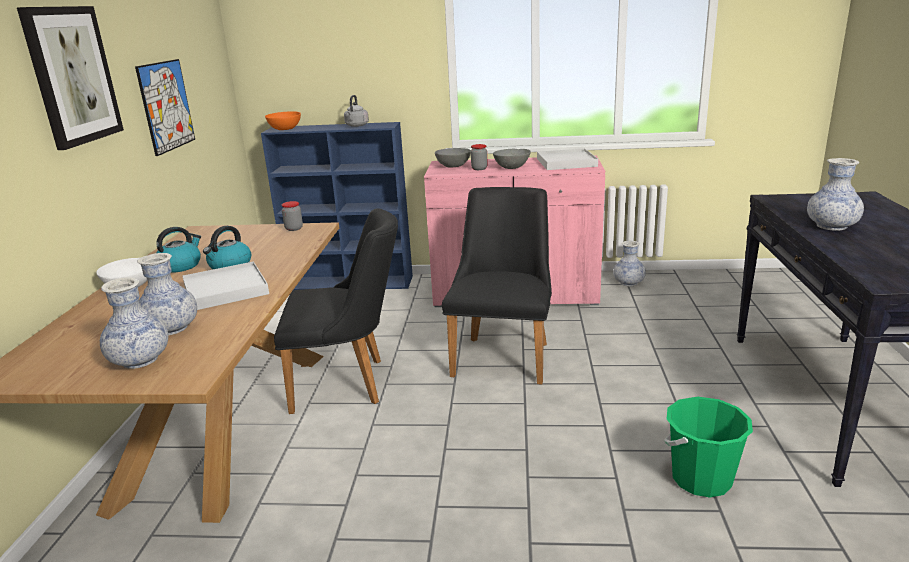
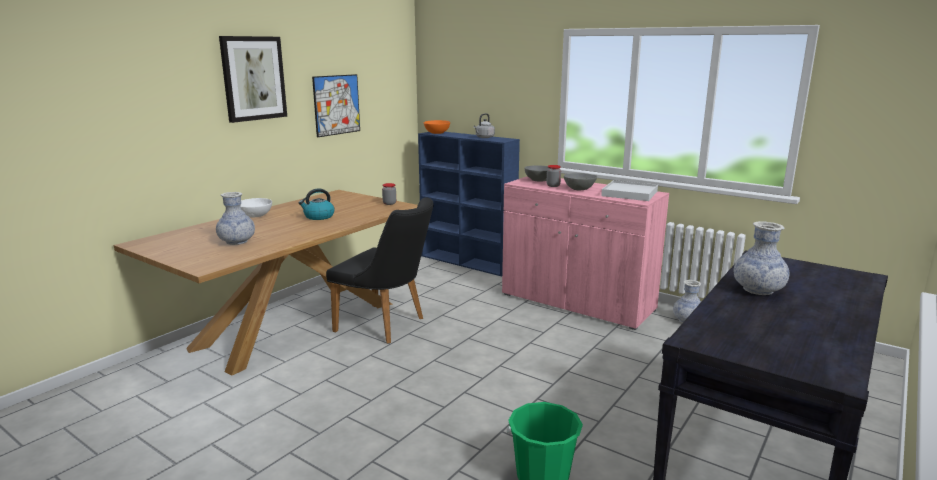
camera: 30 degrees right, 5 degrees down
vase [100,277,168,369] -> none
kettle [156,227,201,273] -> none
white tray [182,261,269,310] -> none
black chair [442,187,552,385] -> none

